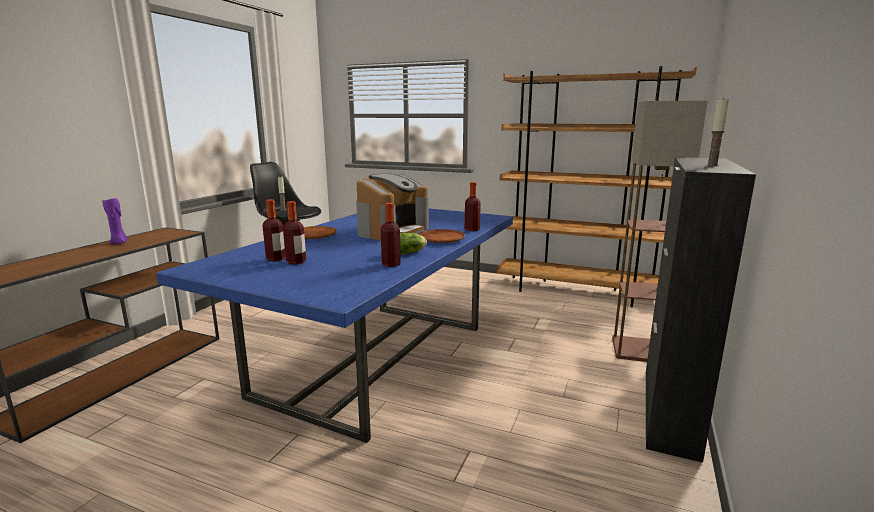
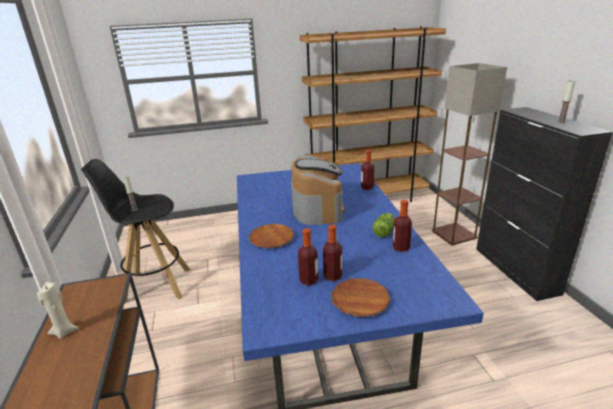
camera: 35 degrees left, 10 degrees up
purple candle [102,198,128,245] -> beige candle [37,282,79,339]
brown plate [419,229,465,243] -> brown plate moved to [331,278,391,317]

